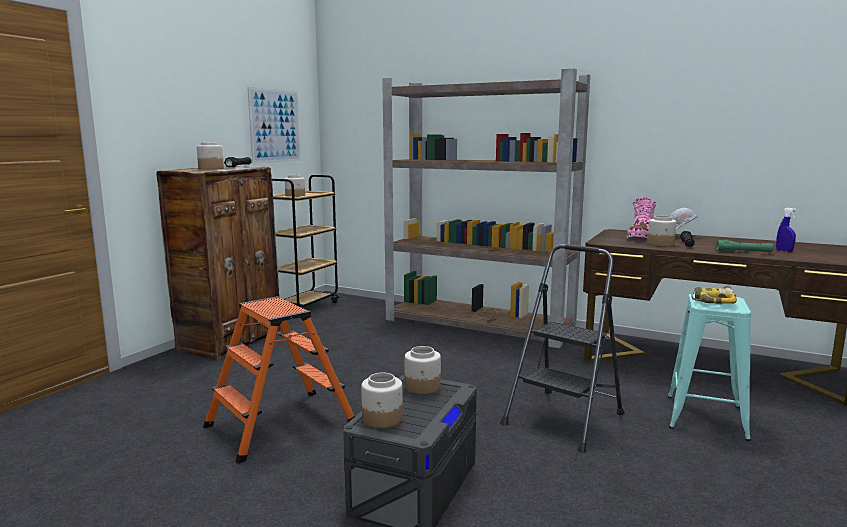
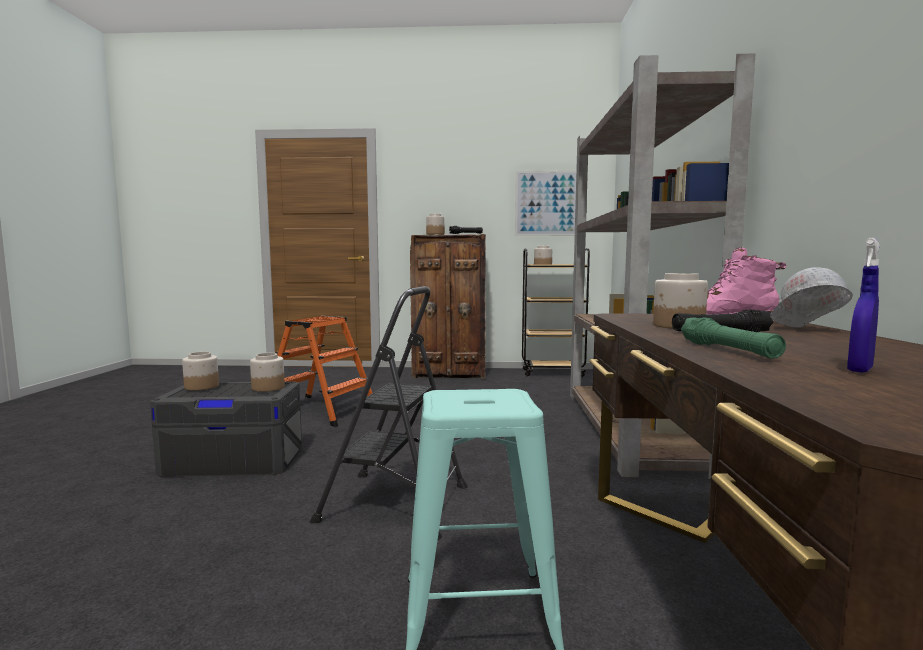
camera: 65 degrees right, 5 degrees down
power drill [691,286,737,304] -> none

